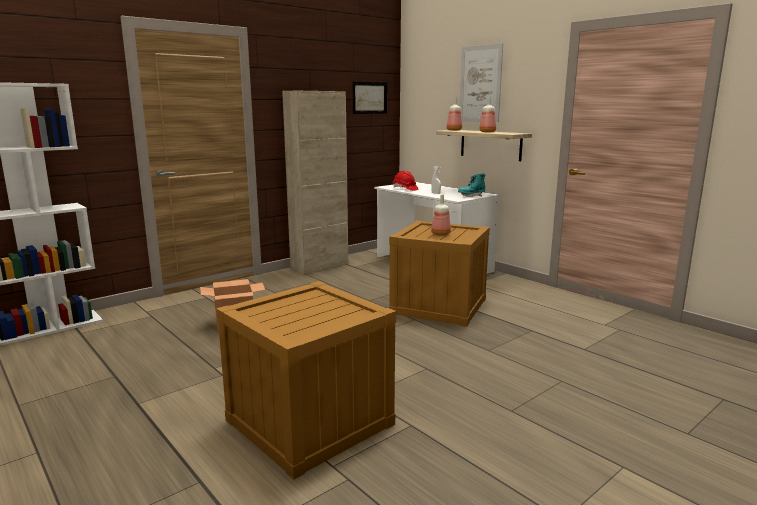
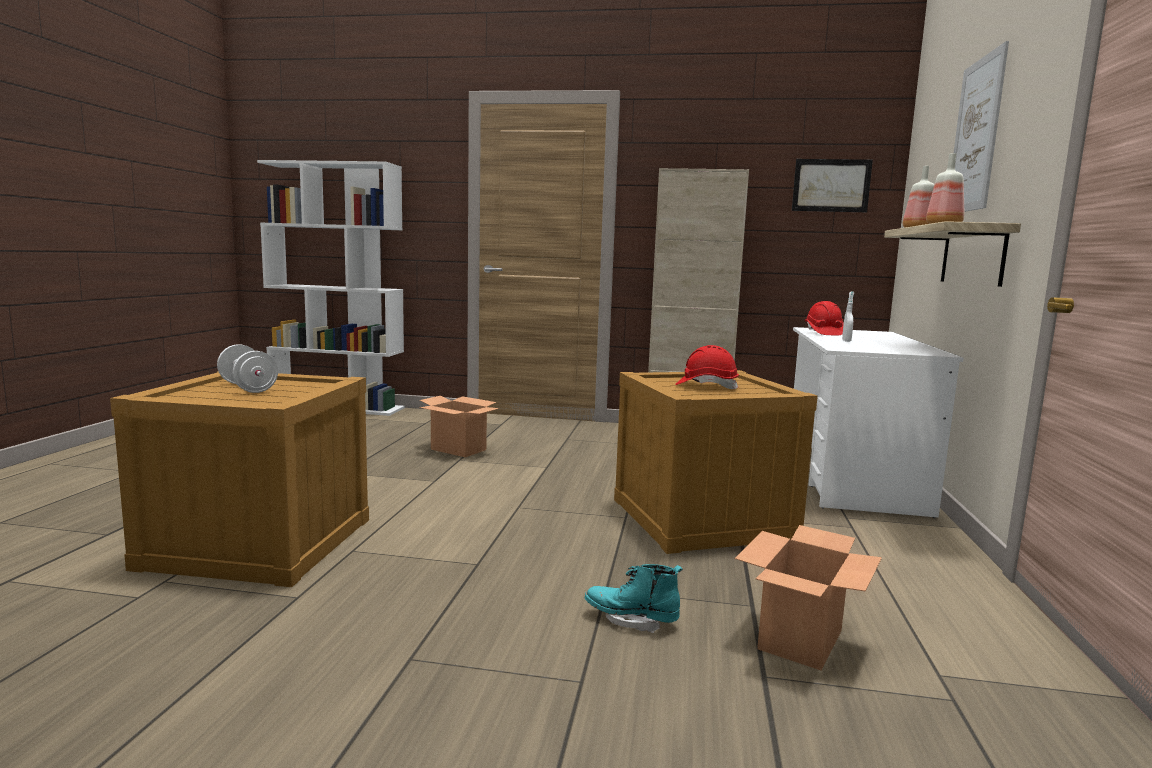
camera: 50 degrees right, 5 degrees down
bottle [431,195,451,236] -> red hard hat [675,345,739,389]
turquoise boot [458,173,485,197] -> turquoise boot moved to [585,564,683,633]
none -> white dumbbell [217,344,278,393]
none -> cardboard box [735,525,882,671]

